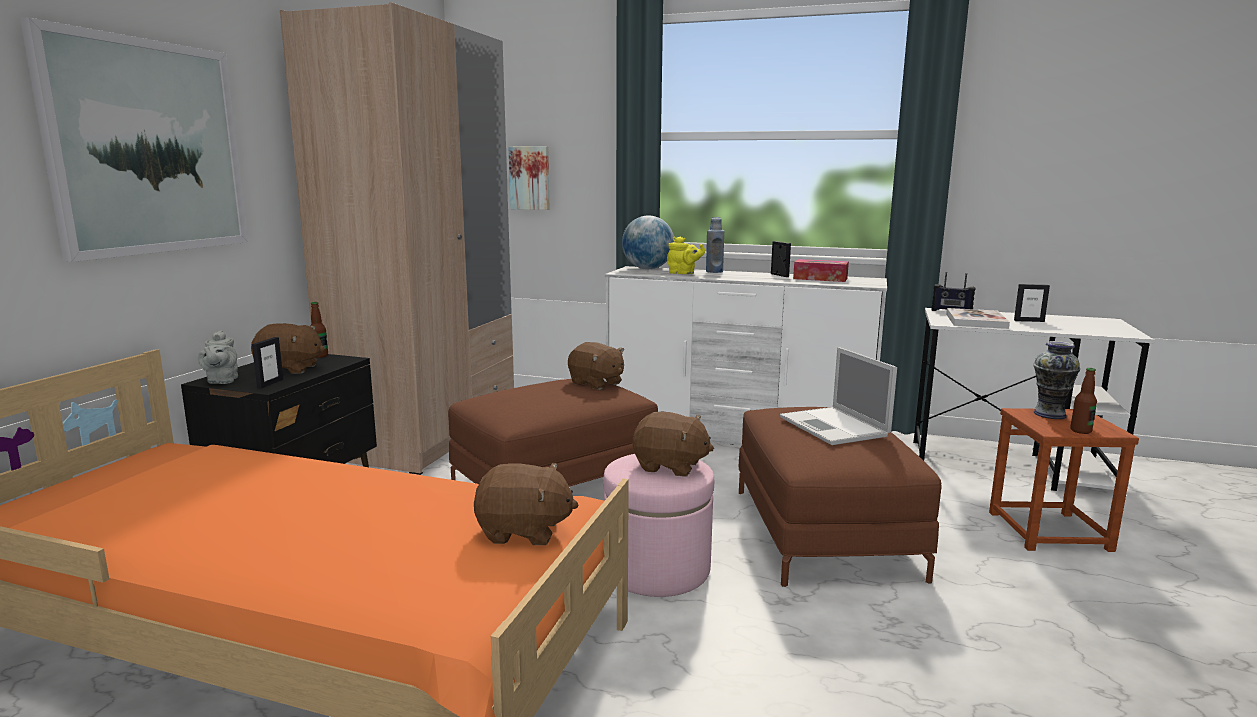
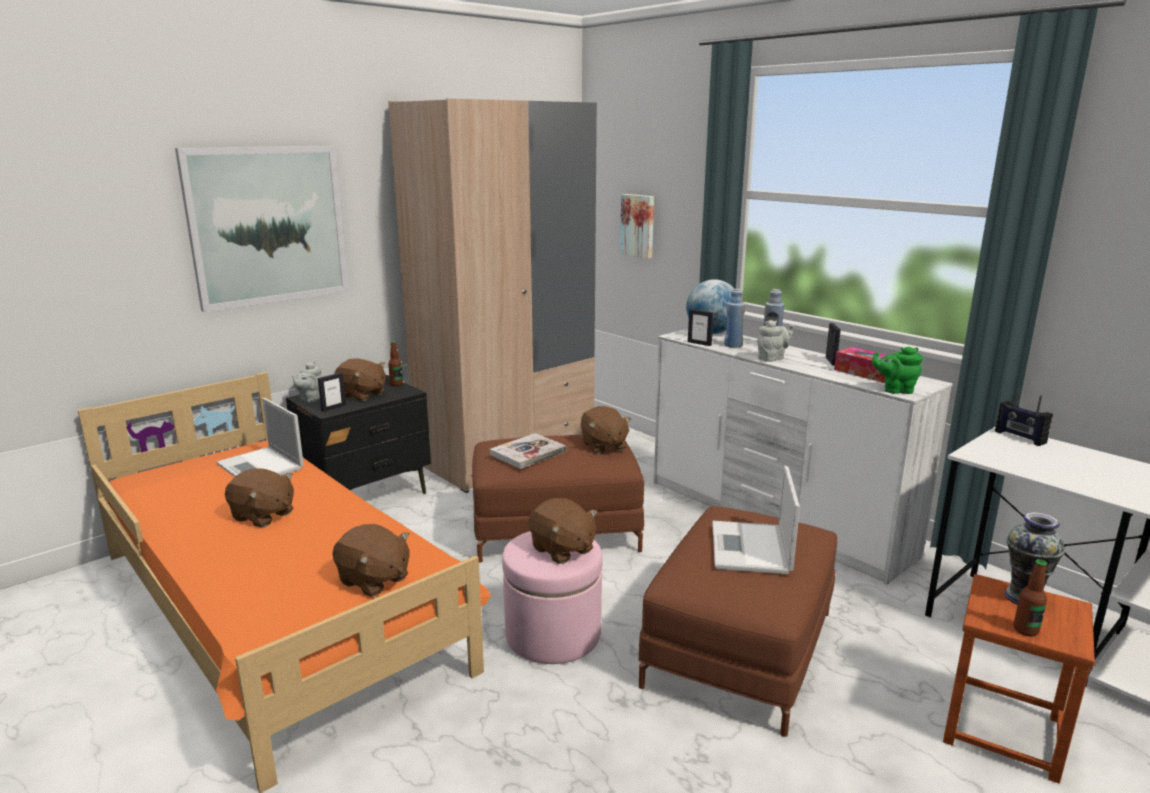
camera: 30 degrees right, 5 degrees up
yellow teapot [667,237,705,274] -> blue bottle [724,289,746,348]
book [946,308,1010,329] -> book moved to [490,433,566,469]
picture frame [1014,284,1050,322] -> picture frame moved to [688,309,713,346]
none -> laptop [216,398,304,477]
none -> brown plush toy [225,468,294,527]
none -> grey teapot [757,320,794,362]
none -> green teapot [872,347,923,394]

